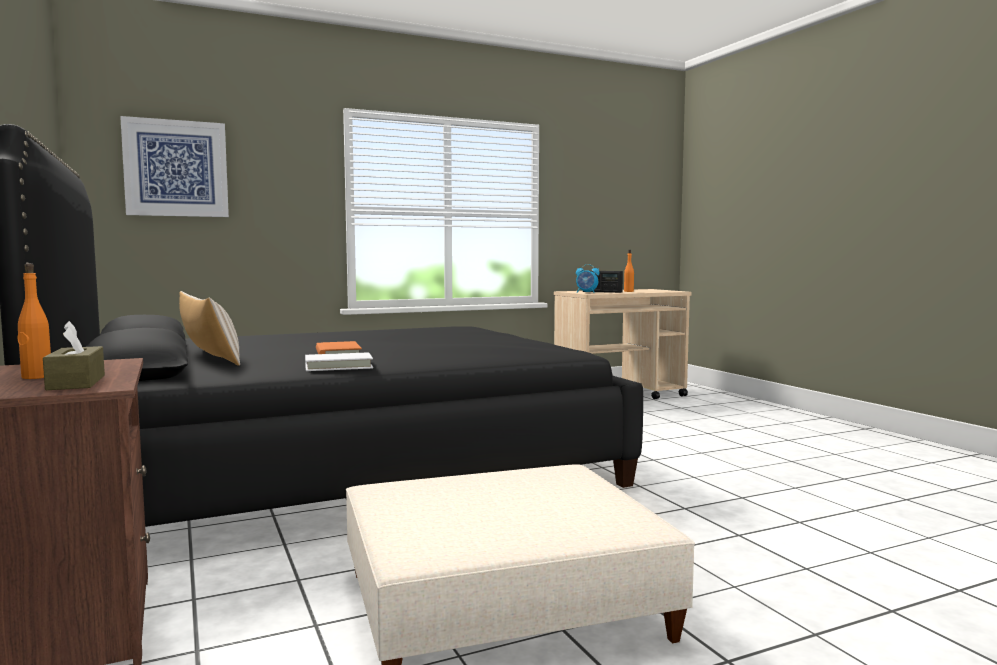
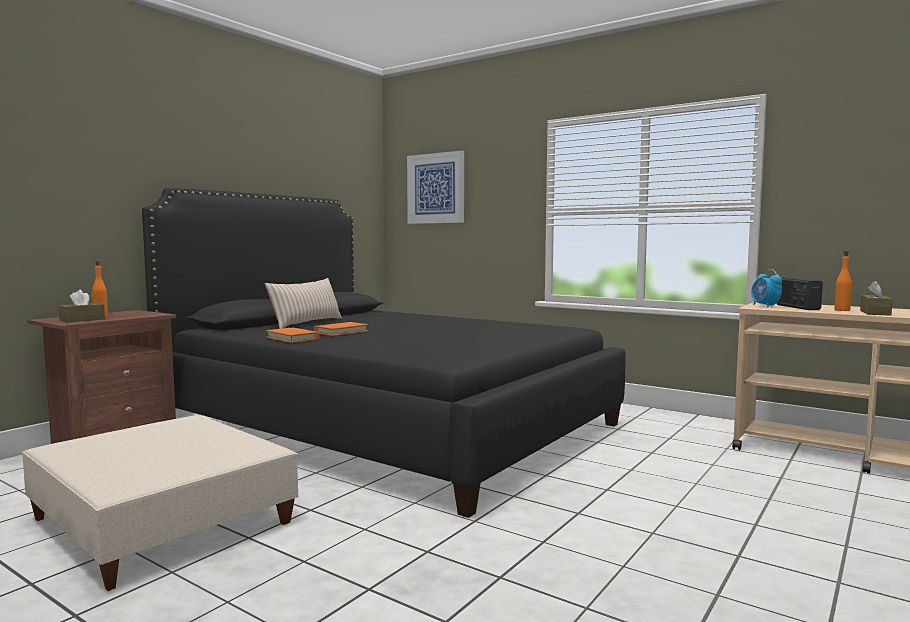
camera: 60 degrees right, 0 degrees up
white book [305,352,373,371] -> orange book [266,328,320,343]
none -> brown tissue box [860,281,893,316]

